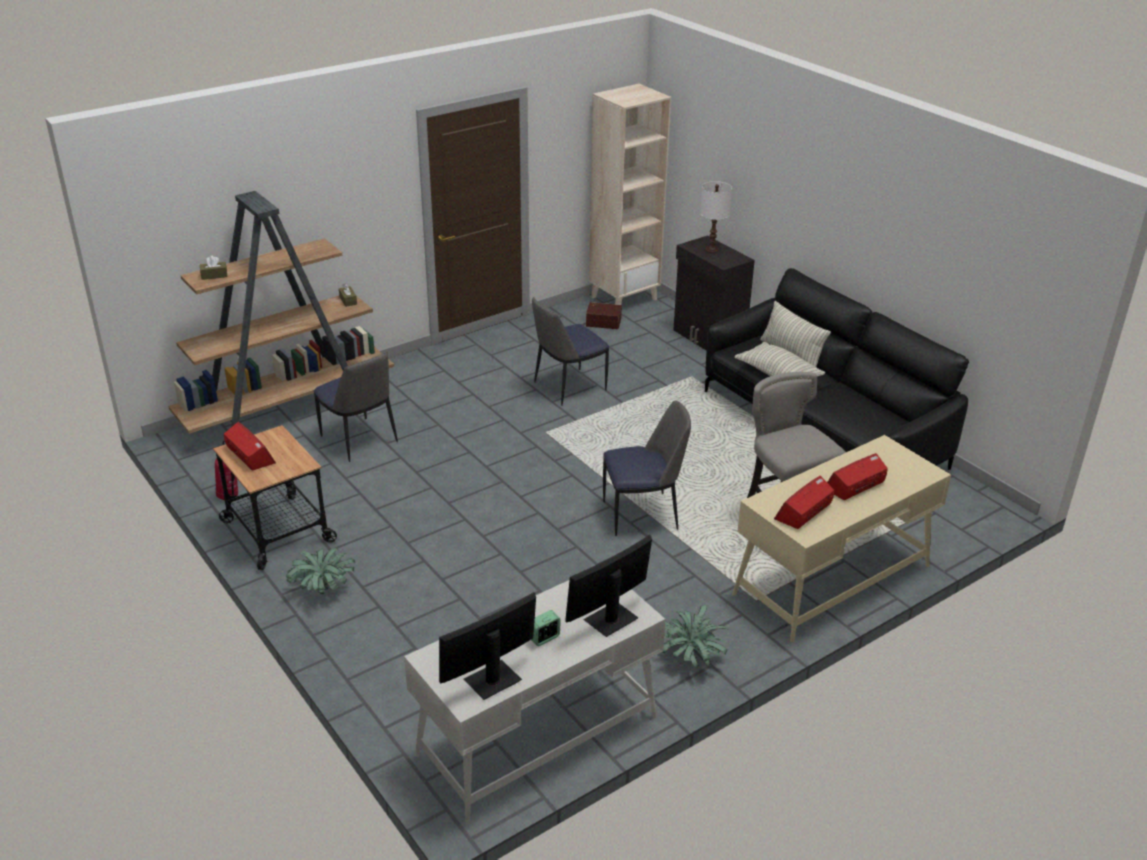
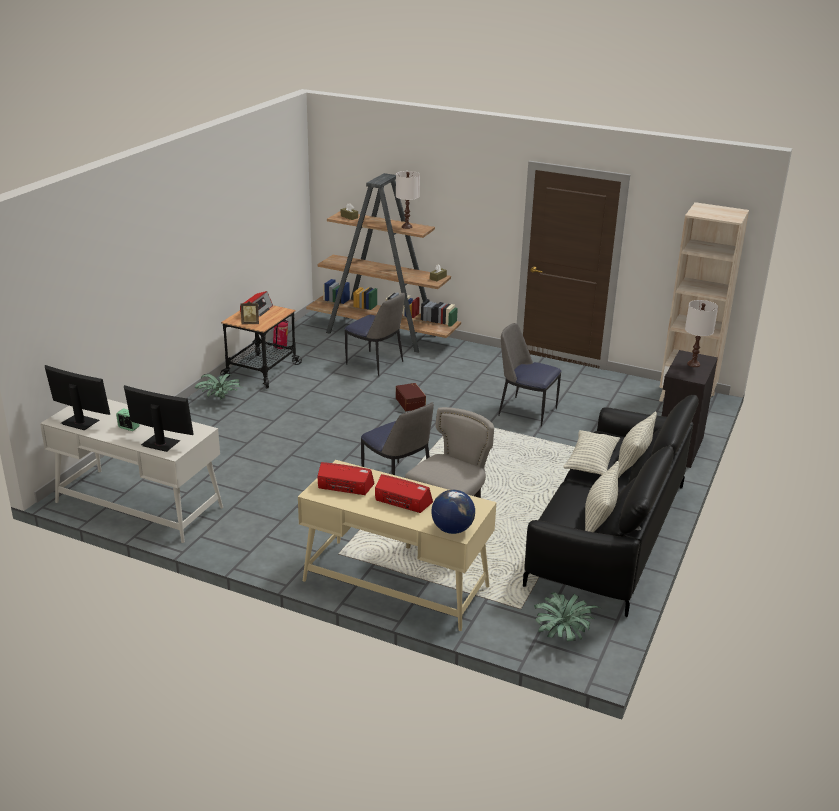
camera: 60 degrees right, 5 degrees down
chair [314,352,398,462] -> chair turned 75 degrees counterclockwise [345,292,405,376]
brown storage box [586,302,622,329] -> brown storage box moved to [396,383,426,411]
potted plant [662,604,730,669] -> potted plant moved to [534,592,600,642]
none -> picture frame [240,301,259,324]
none -> white table lamp [396,171,420,229]
none -> globe [431,490,475,534]
none -> pillow [585,461,619,532]

